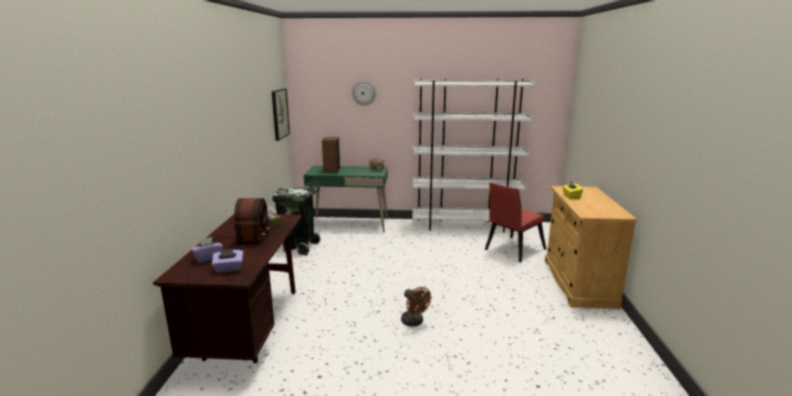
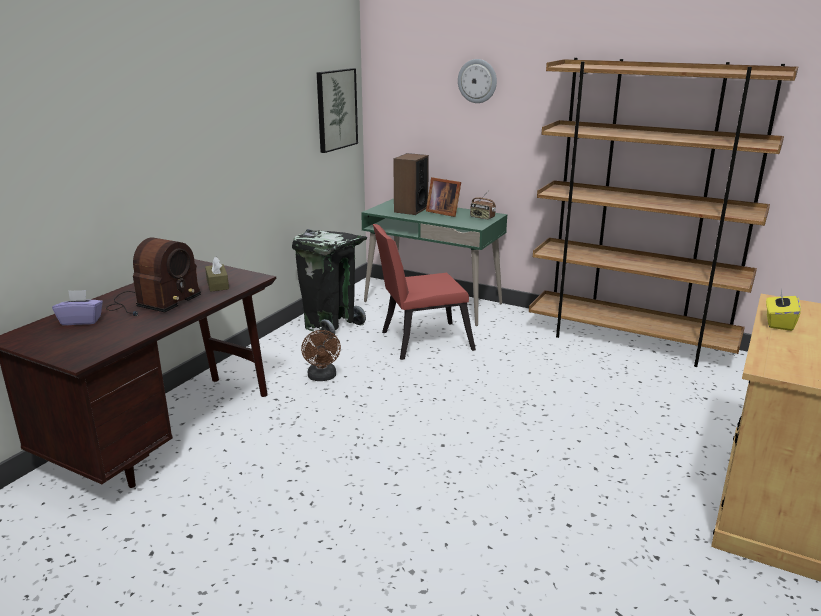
camera: 25 degrees right, 5 degrees up
purple tissue box [212,250,243,273] -> none
brown fan [401,287,431,326] -> brown fan moved to [301,330,341,381]
white bookcase [412,79,536,233] -> brown bookcase [529,58,798,367]
red chair [485,182,546,262] -> red chair moved to [373,224,476,360]
none -> picture frame [426,177,461,217]

